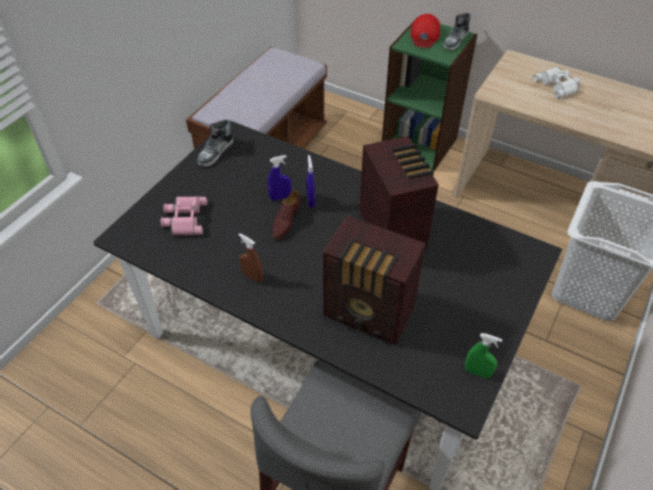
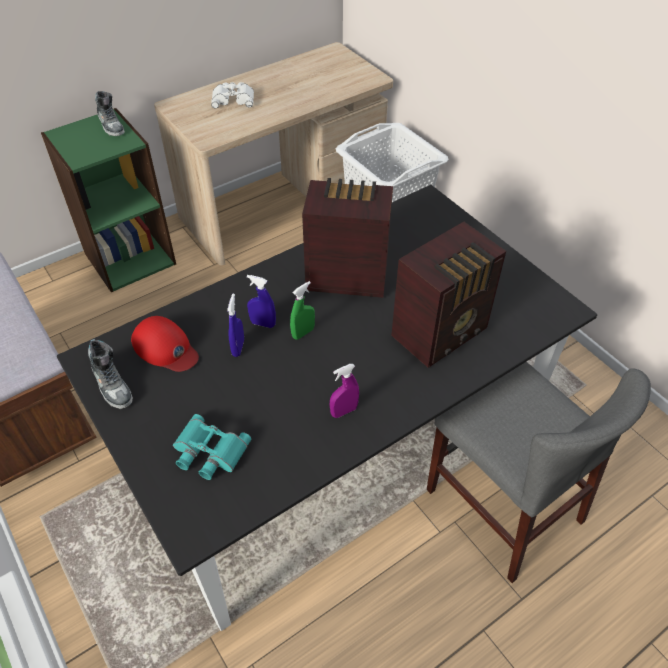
camera: 65 degrees left, 0 degrees up
pink binoculars [161,196,207,236] -> turquoise binoculars [173,414,251,480]
brown spray bottle [239,233,263,283] -> purple spray bottle [330,364,359,418]
brown shoe [273,190,301,239] -> none
red cap [410,14,440,48] -> red cap moved to [131,316,199,372]
green spray bottle [465,333,503,378] -> green spray bottle moved to [290,281,315,340]

